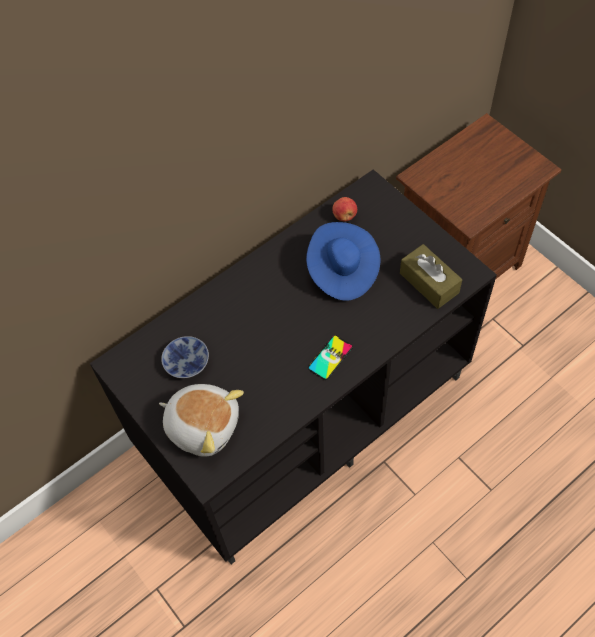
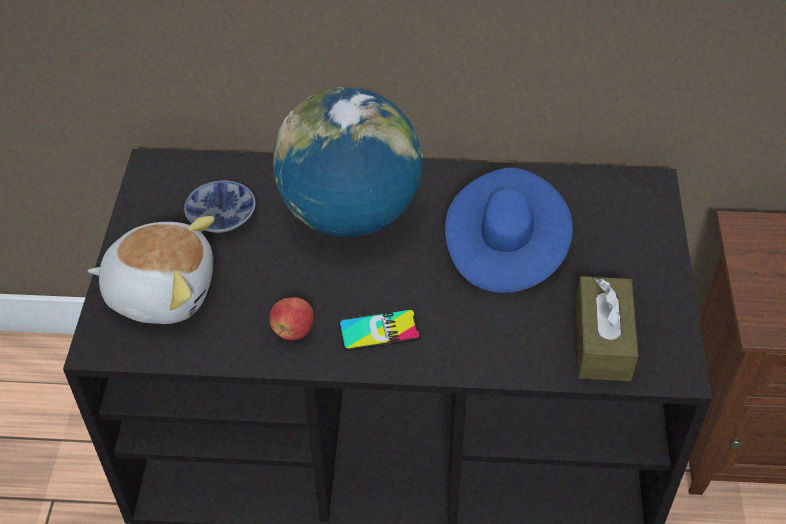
camera: 40 degrees right, 10 degrees down
plush toy [159,384,244,457] -> plush toy turned 60 degrees counterclockwise [88,216,215,324]
apple [332,197,357,221] -> apple moved to [269,297,314,340]
none -> globe [273,87,423,237]

